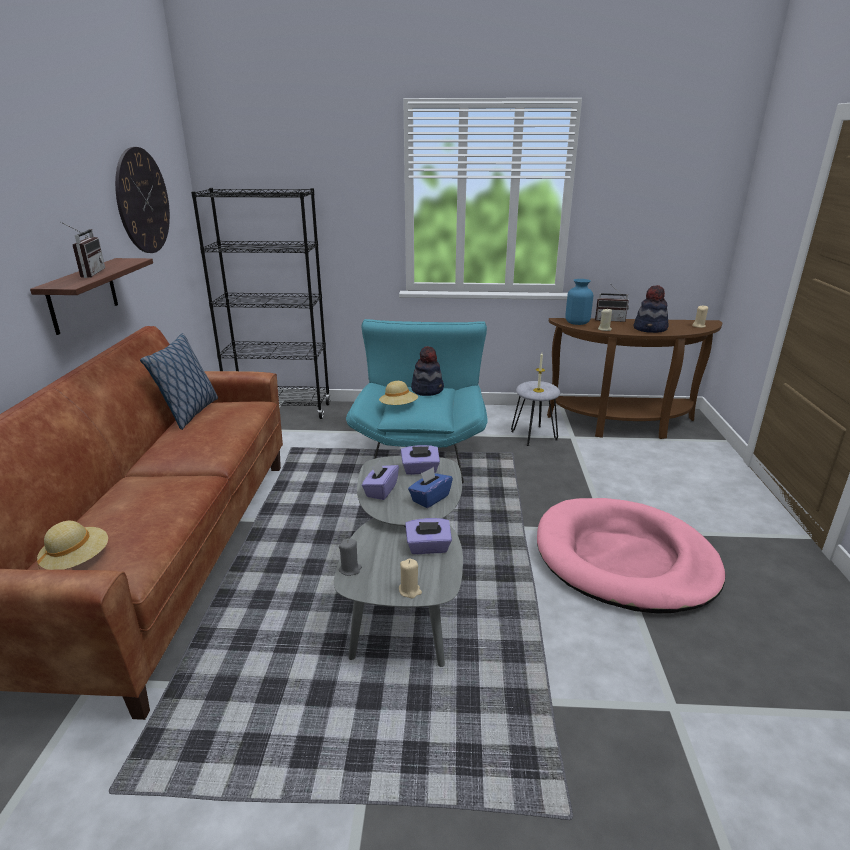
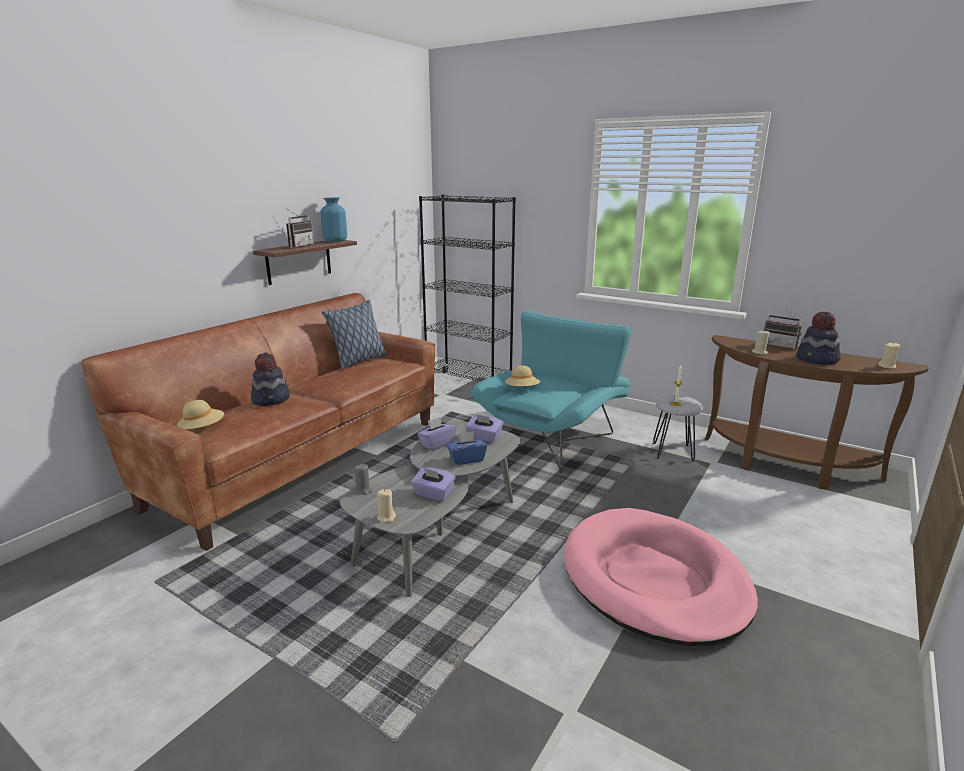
camera: 30 degrees right, 5 degrees down
wall clock [115,147,170,253] -> none
hat [411,346,444,396] -> hat moved to [251,352,290,406]
blue vase [565,279,593,325] -> blue vase moved to [320,197,347,242]

